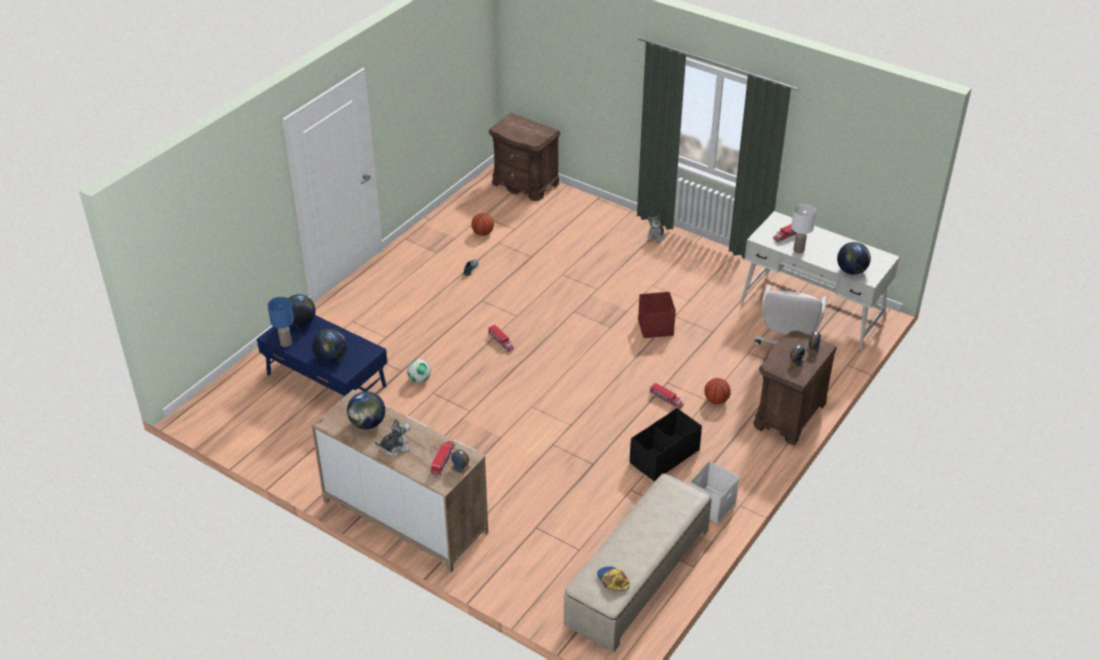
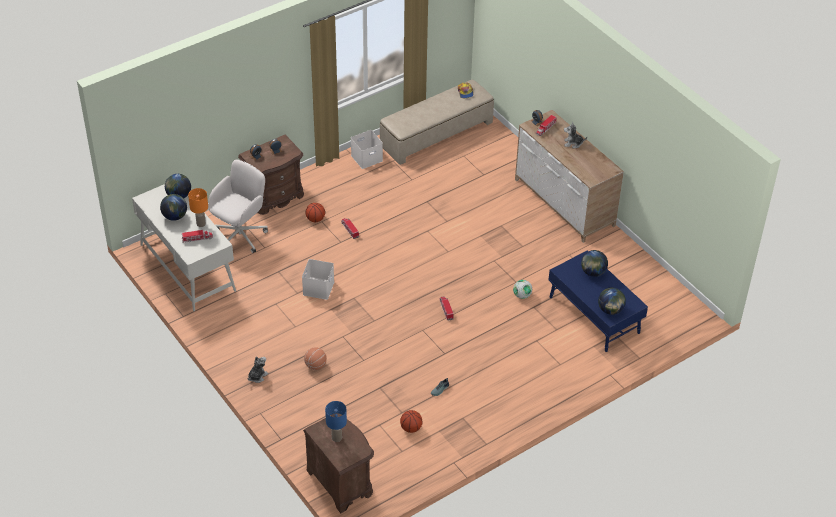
camera: 160 degrees left, 5 degrees up
blue table lamp [268,297,294,347] -> blue table lamp moved to [325,401,347,442]
globe [347,391,385,429] -> globe moved to [160,194,187,221]
black storage box [630,408,702,481] -> none
red storage box [638,292,676,338] -> white storage box [302,259,334,300]
white table lamp [791,204,816,253] -> orange table lamp [188,188,208,227]
none -> basketball [304,347,327,370]

